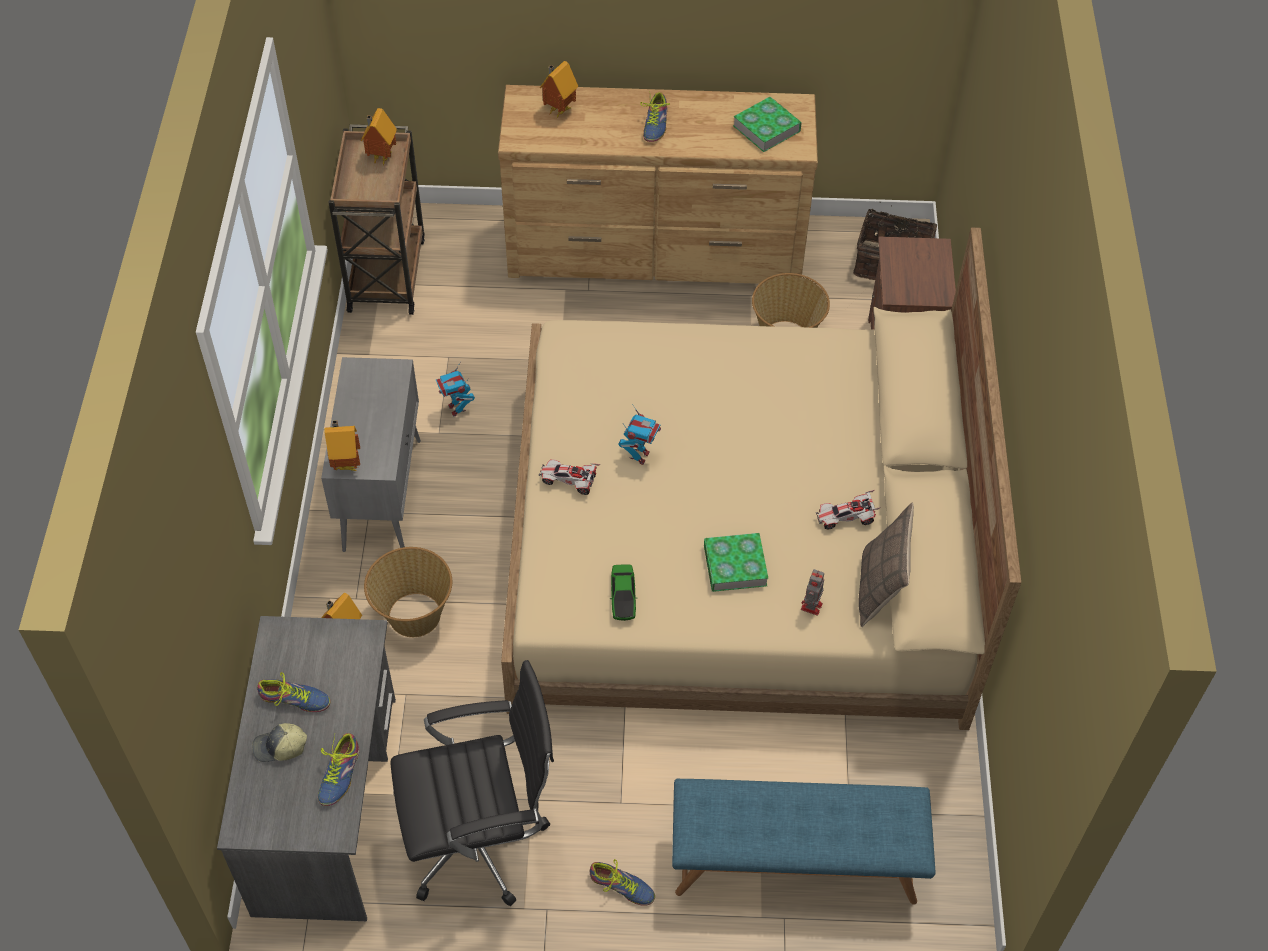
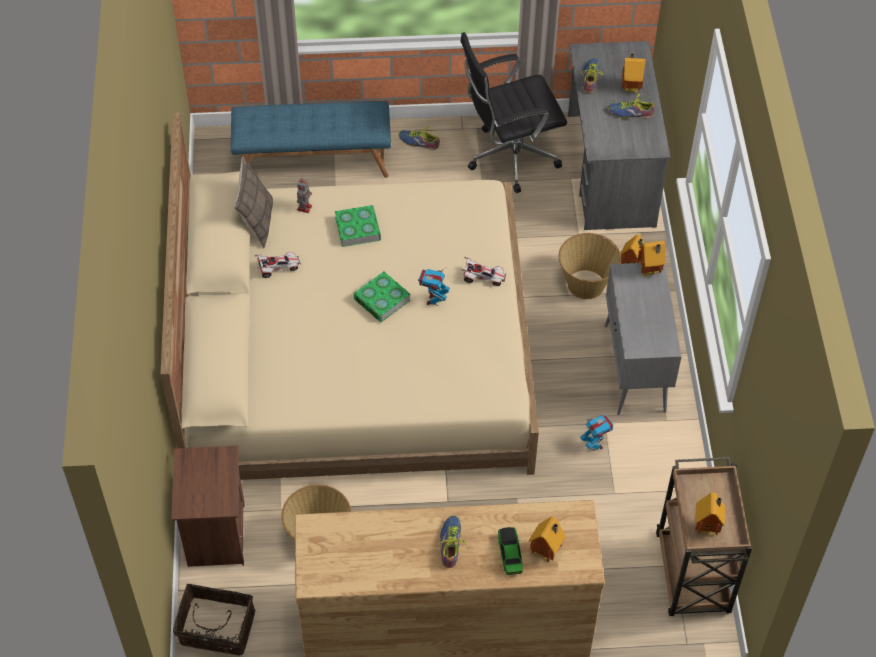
camera: 175 degrees right, 0 degrees up
cap [252,723,307,762] -> toy house [622,53,646,93]
toy car [610,565,638,621] -> toy car moved to [498,527,523,575]
book [733,97,802,152] -> book moved to [354,271,411,323]

